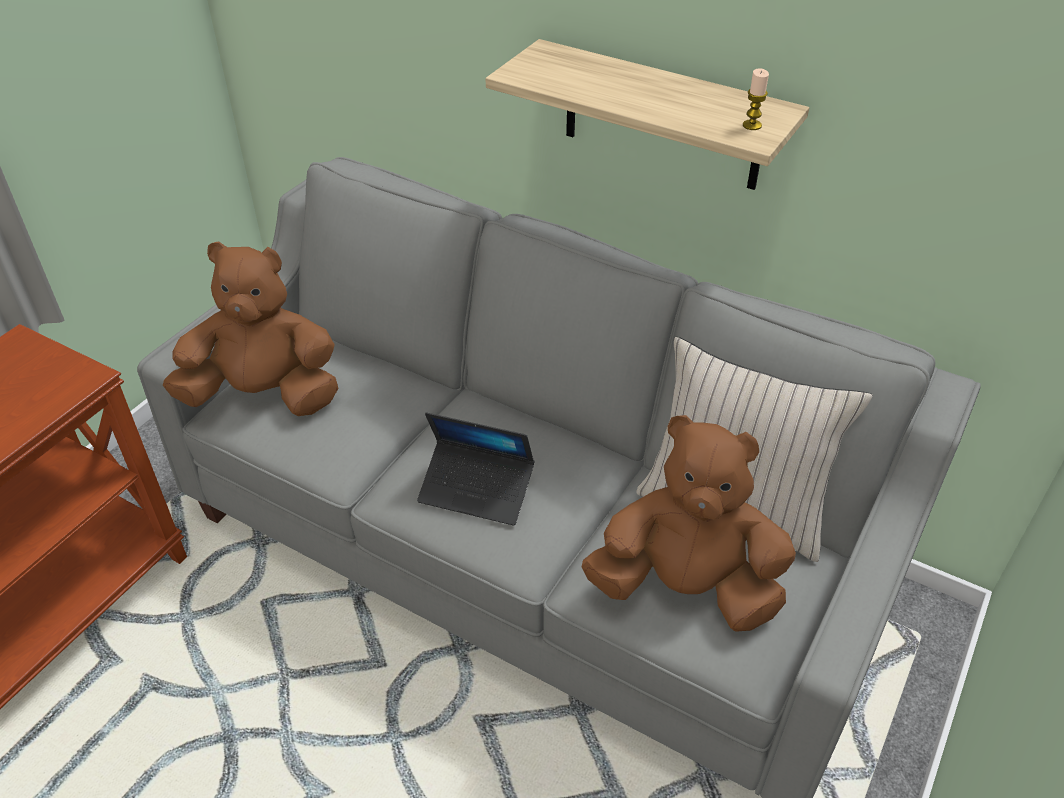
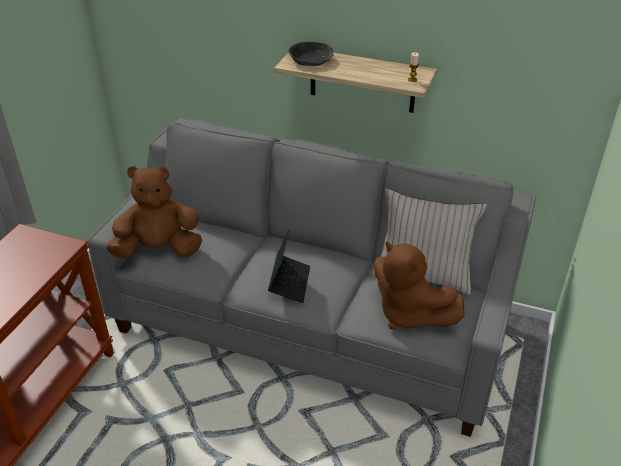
camera: 10 degrees left, 5 degrees down
laptop [417,412,534,526] -> laptop turned 90 degrees counterclockwise [268,230,310,303]
brown plush toy [581,415,796,632] -> brown plush toy turned 135 degrees counterclockwise [373,241,465,329]
none -> grey bowl [288,42,333,66]

